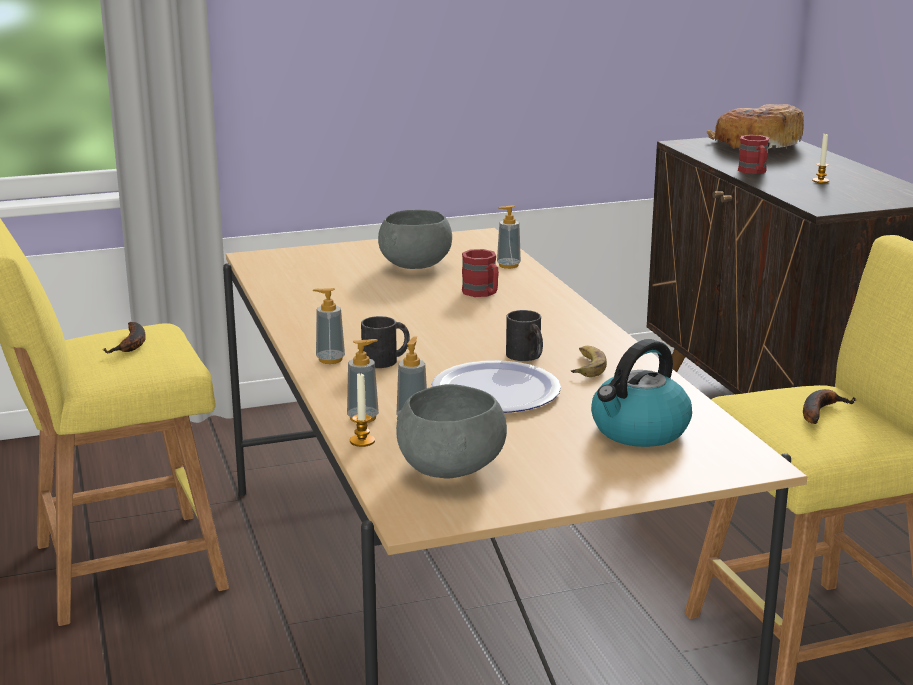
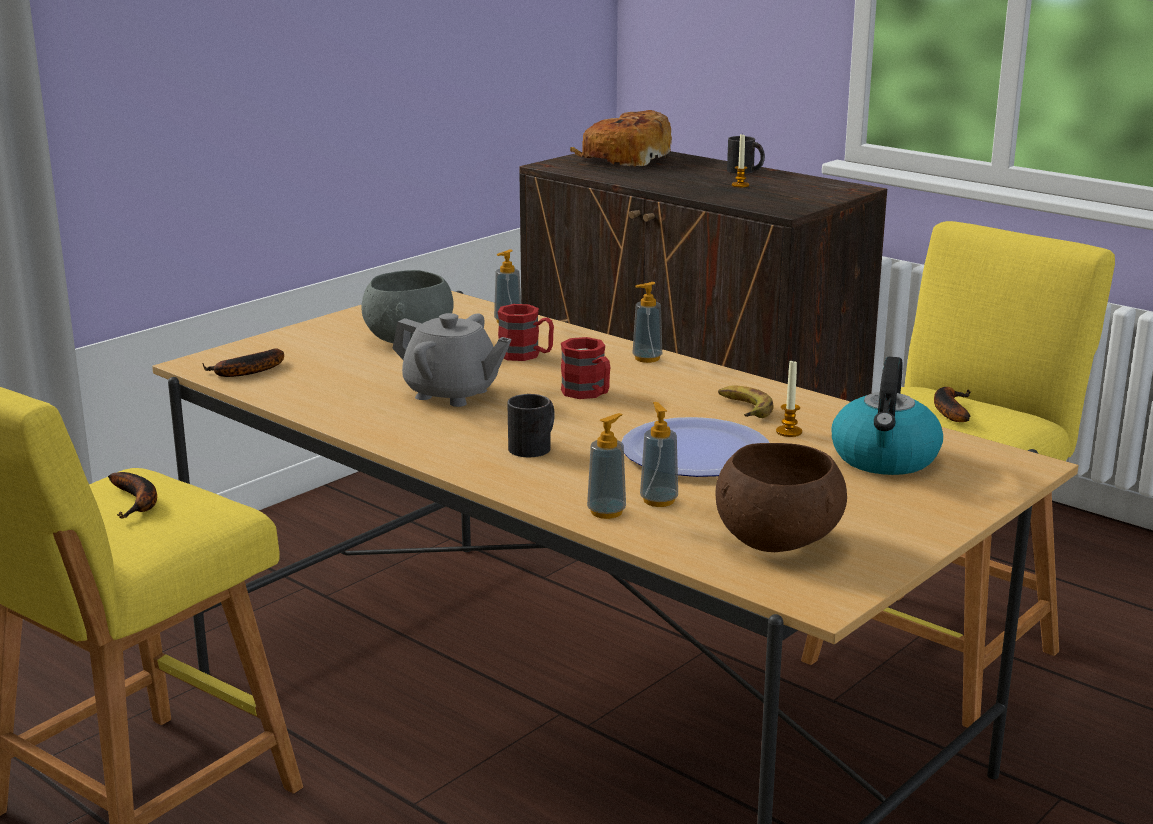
camera: 30 degrees left, 0 degrees up
soap dispenser [313,288,345,364] -> soap dispenser moved to [633,282,662,363]
candle [350,372,375,447] -> candle moved to [776,359,802,437]
grey bowl [396,384,507,478] -> brown bowl [715,443,847,552]
black mug [506,310,543,361] -> black mug moved to [727,136,765,174]
red mug [738,135,769,174] -> red mug moved to [561,337,610,399]
none -> banana [202,348,284,377]
none -> grey teapot [392,313,511,407]

